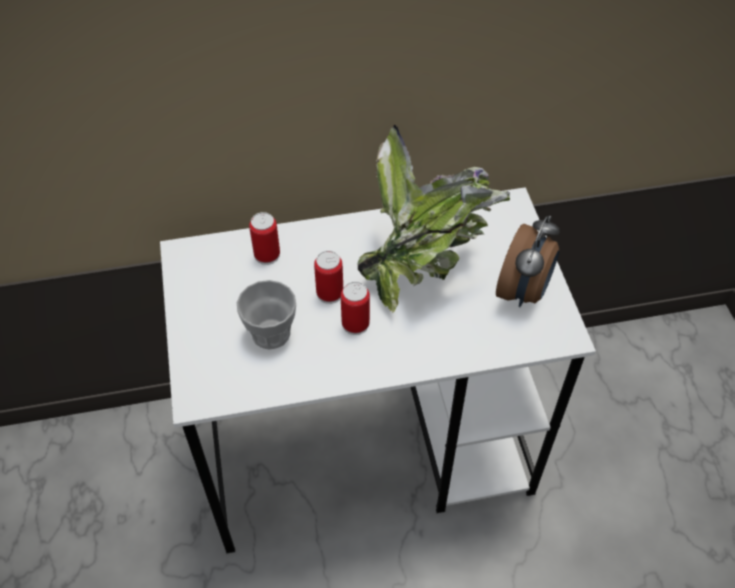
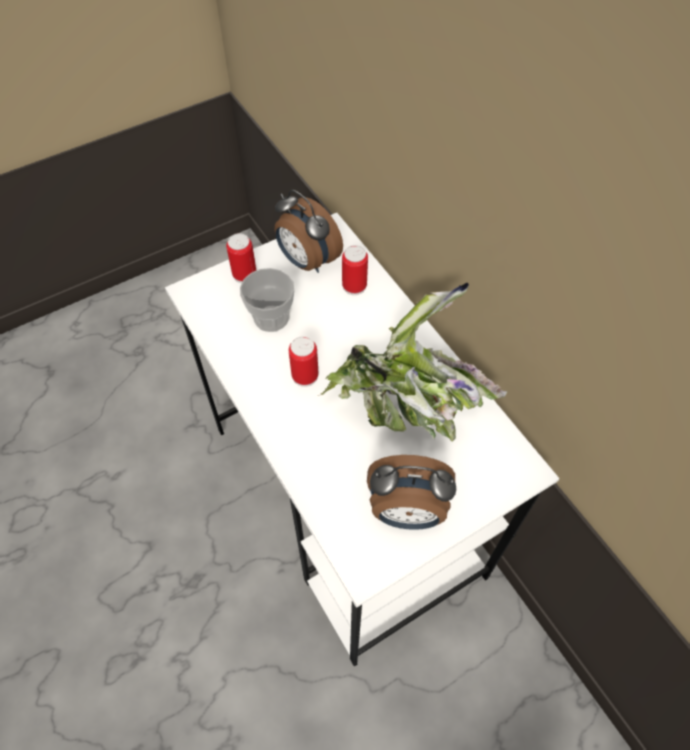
camera: 70 degrees right, 5 degrees up
can [314,251,343,304] -> can moved to [226,233,256,283]
none -> alarm clock [275,190,343,273]

